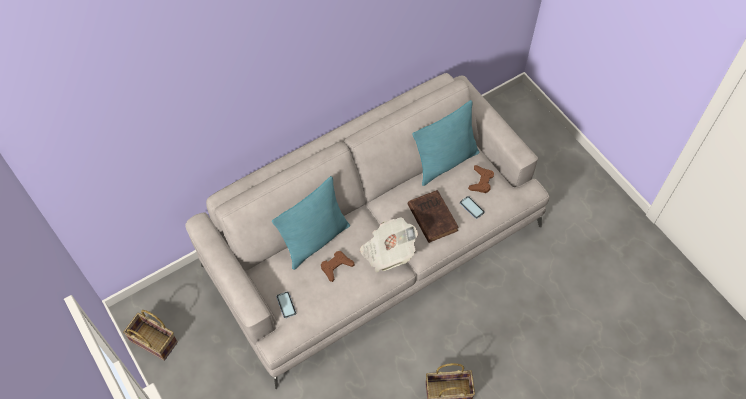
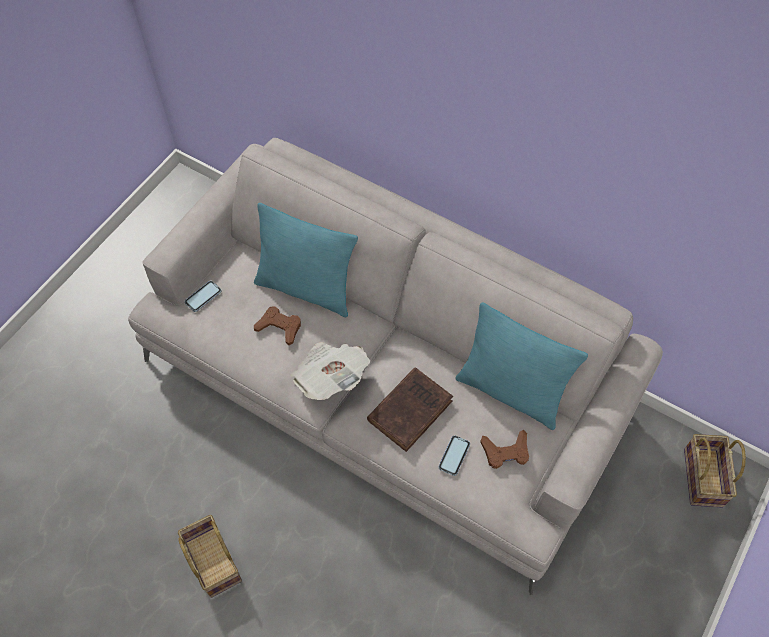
camera: 65 degrees right, 0 degrees up
basket [123,310,178,361] -> basket moved to [684,434,746,508]

